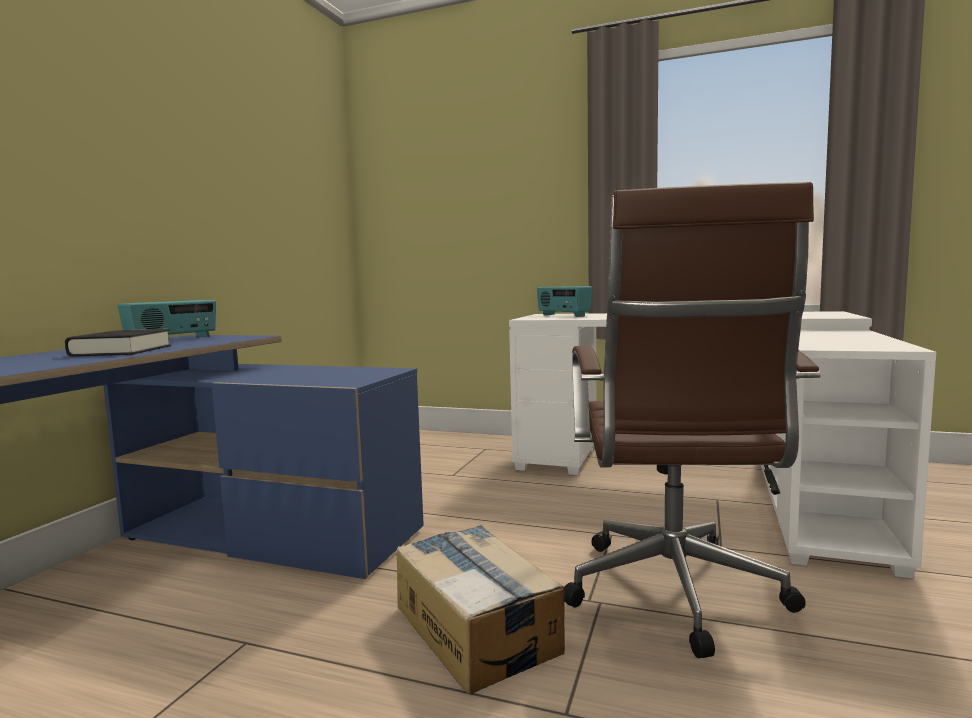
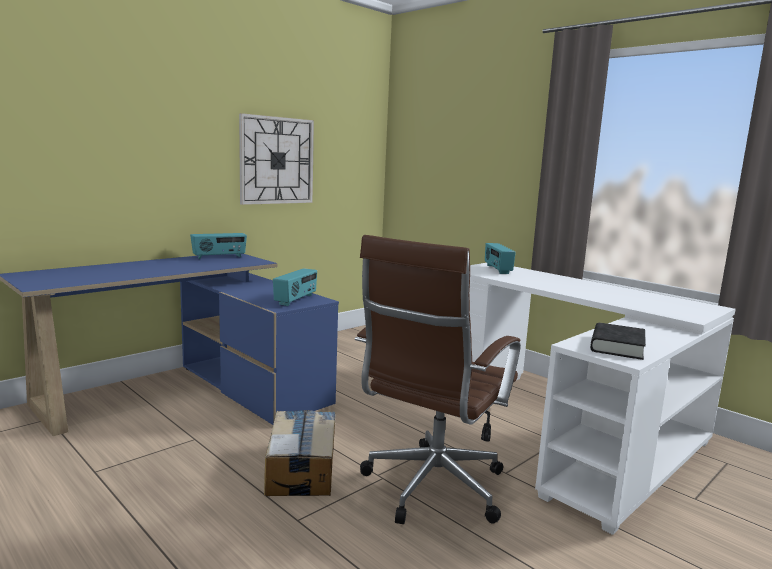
camera: 25 degrees right, 5 degrees up
black book [65,329,171,357] -> black book moved to [590,323,646,360]
none -> wall clock [239,113,314,205]
none -> radio [273,268,317,306]

